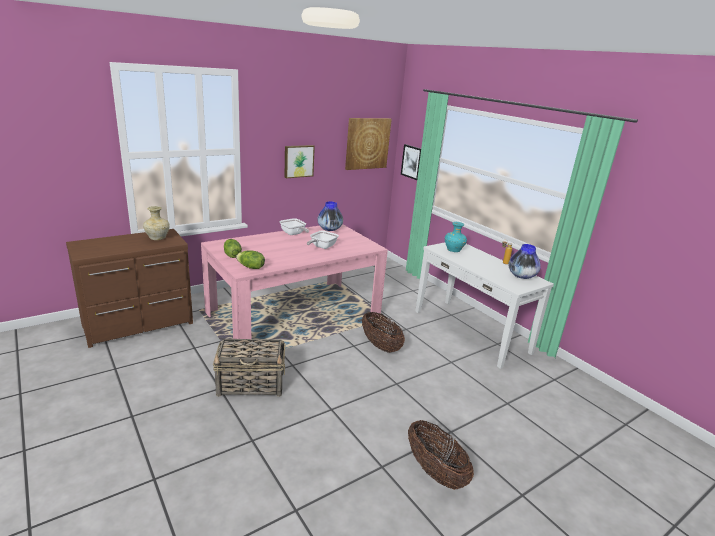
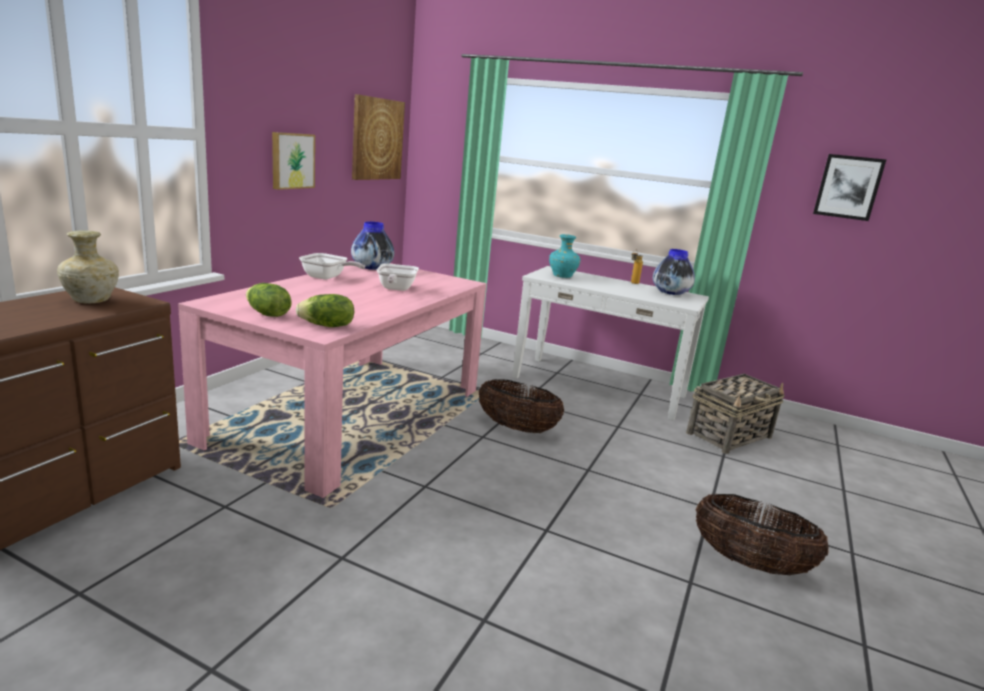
camera: 30 degrees left, 5 degrees down
basket [213,339,285,397] -> basket moved to [686,374,785,454]
picture [401,144,421,180] -> picture moved to [813,154,886,221]

